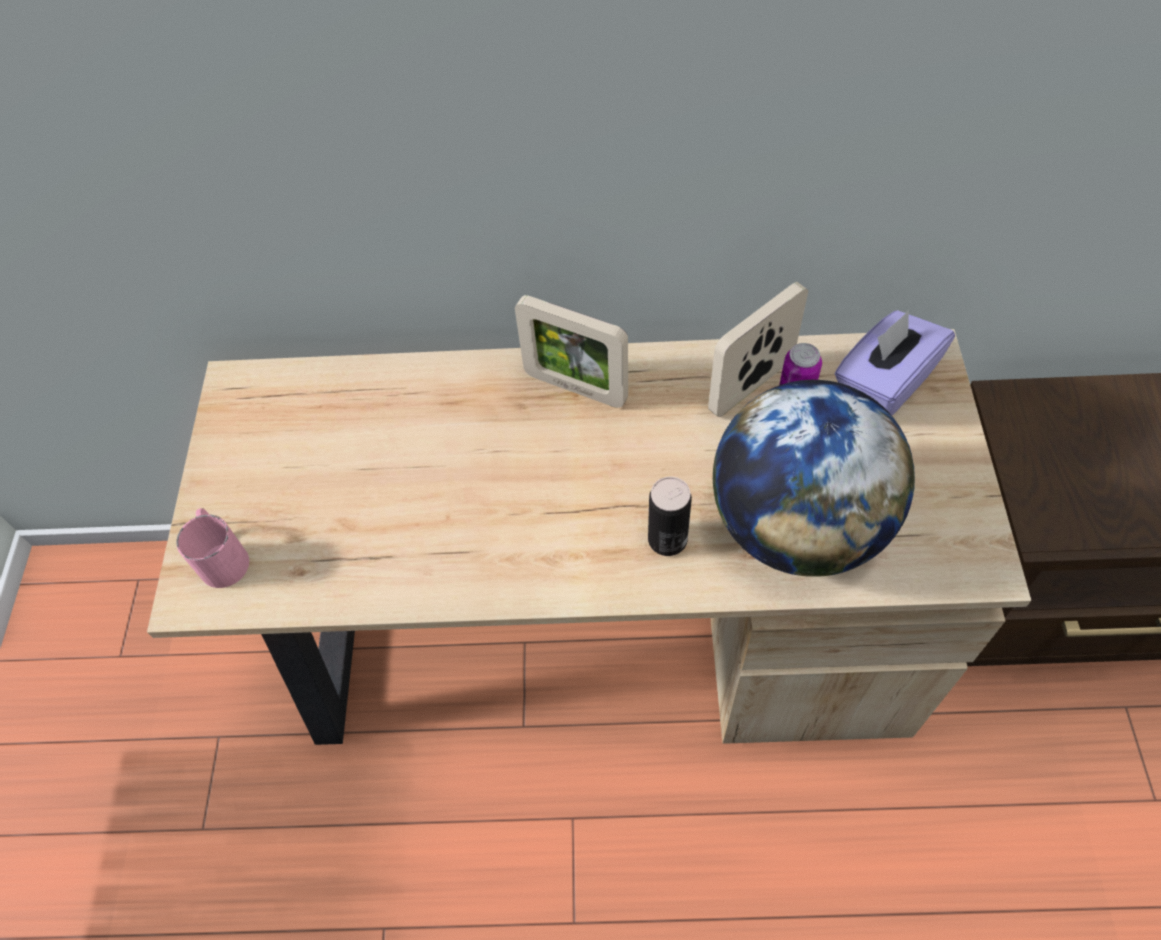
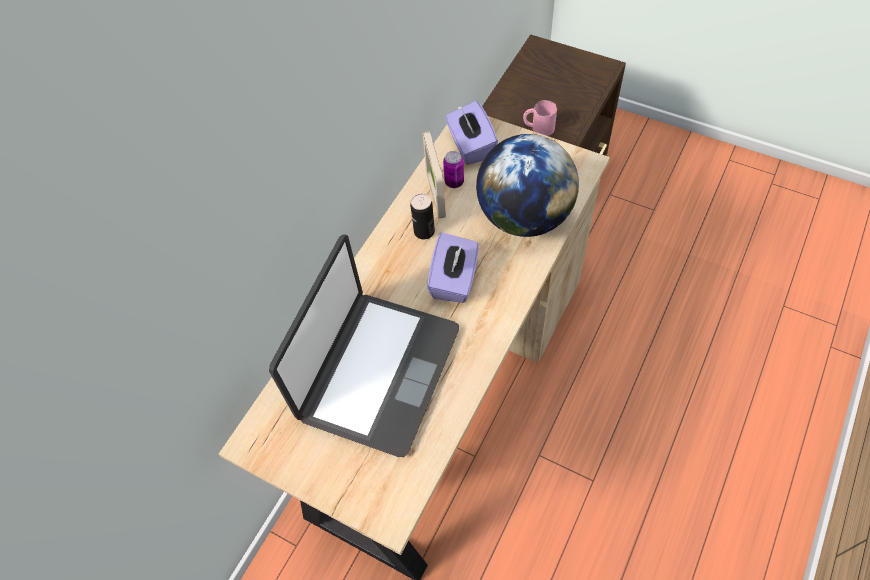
camera: 60 degrees left, 0 degrees up
pink mug [176,508,249,588] -> pink mug moved to [523,100,557,136]
picture frame [515,295,628,408] -> none
can [648,477,692,556] -> can moved to [410,193,435,239]
none -> laptop [269,235,459,457]
none -> purple tissue box [427,232,479,303]

